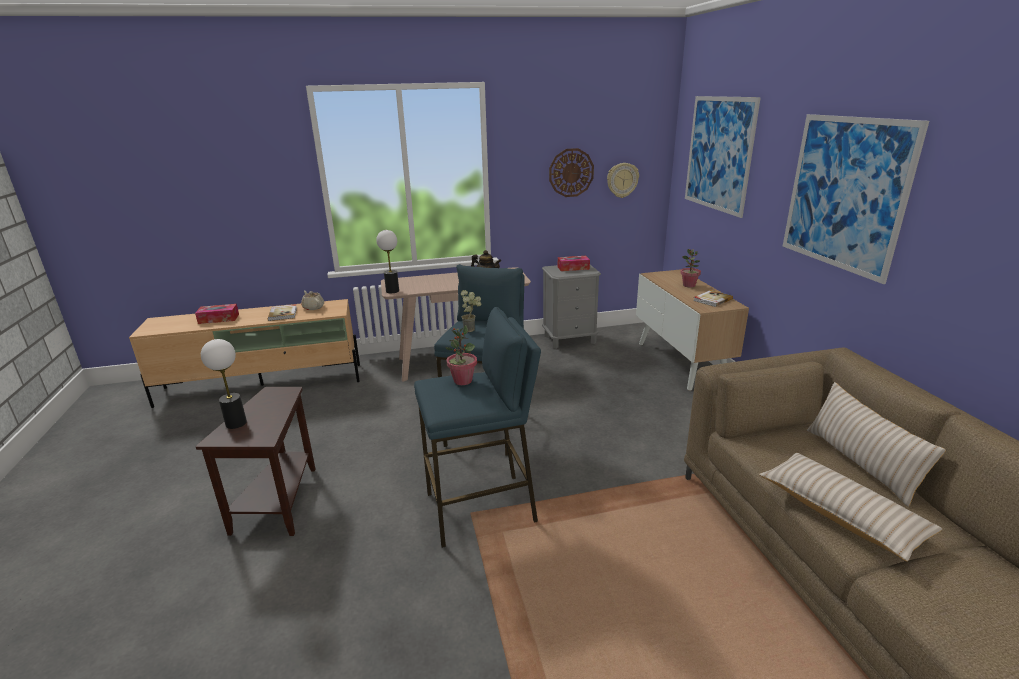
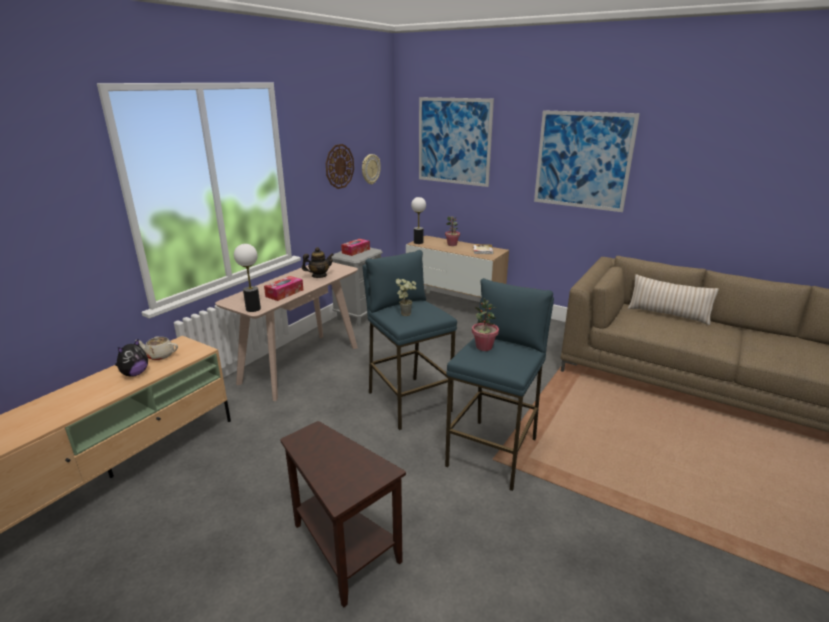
camera: 45 degrees left, 0 degrees up
tissue box [195,304,239,324] -> tissue box moved to [264,276,303,301]
table lamp [201,339,247,429] -> table lamp moved to [411,197,426,244]
book [268,304,297,321] -> plush toy [115,339,148,377]
beige pillow [759,453,942,561] -> none

